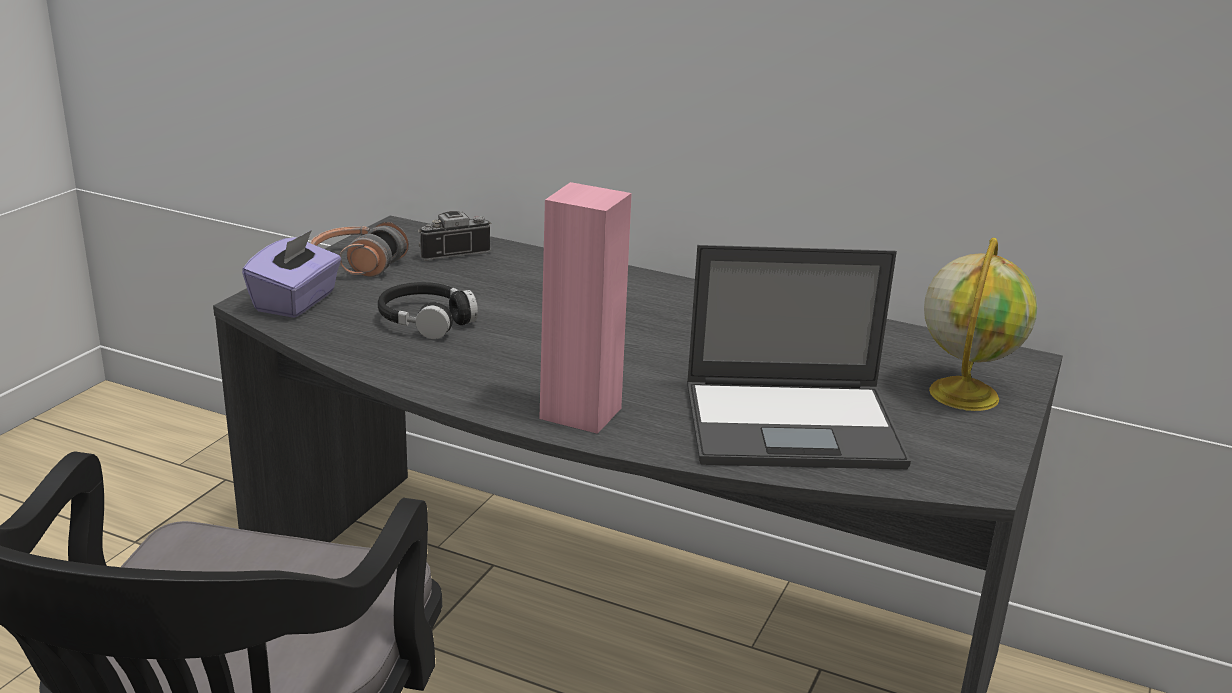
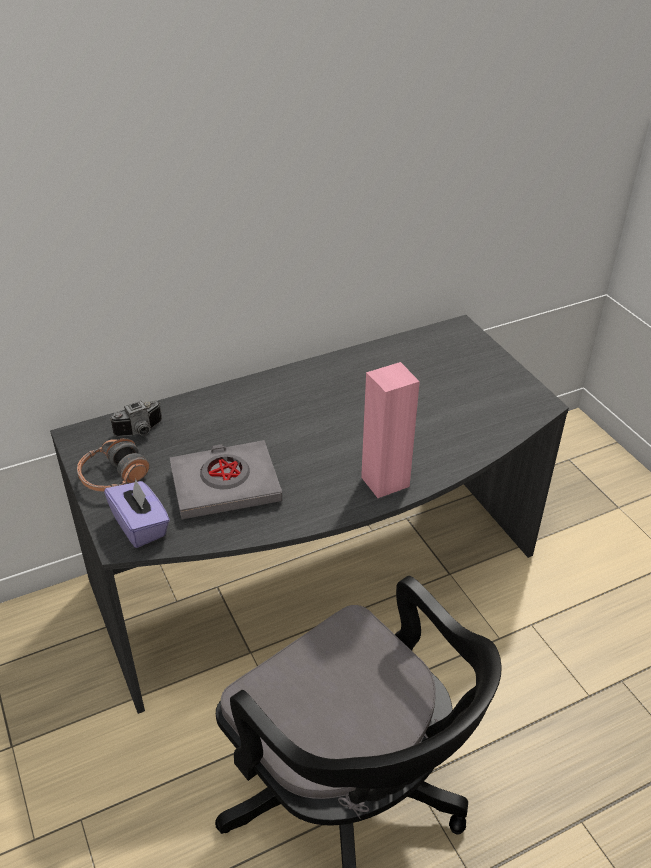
camera: 50 degrees left, 15 degrees up
black headphones [378,282,478,339] -> grey book [170,440,282,519]
camera [418,211,491,261] -> camera turned 135 degrees counterclockwise [110,401,162,437]
laptop [687,245,911,469] -> none
globe [924,238,1037,411] -> none

